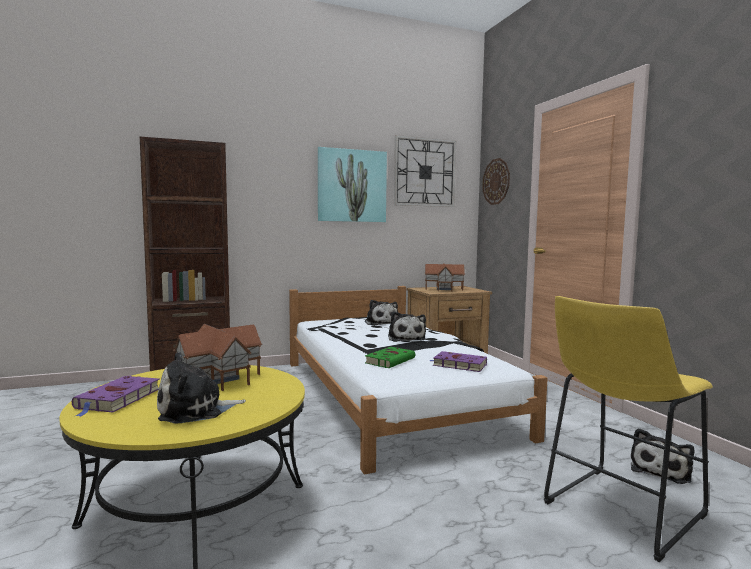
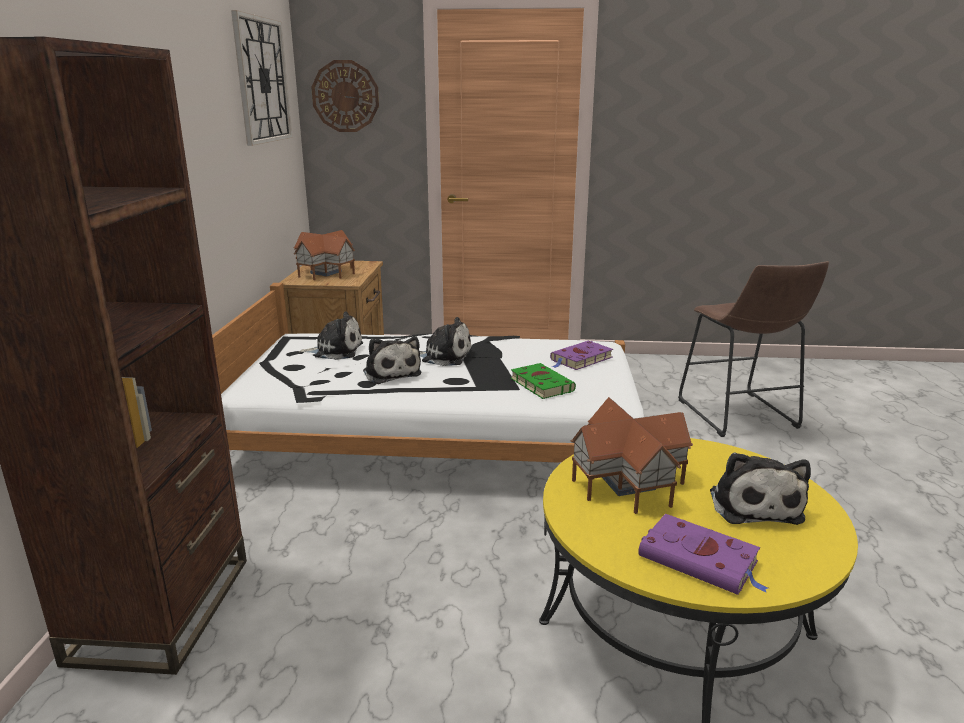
camera: 65 degrees left, 15 degrees up
picture [318,147,387,222] -> none
yellow stool [544,296,713,562] -> brown stool [678,261,829,437]
plush toy [631,428,694,484] -> plush toy moved to [363,336,421,384]

